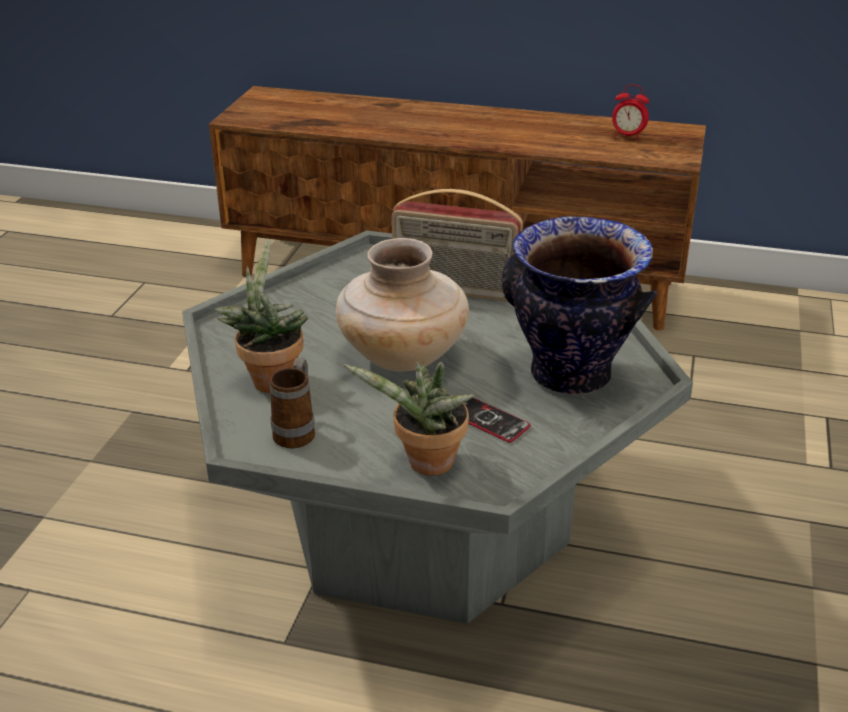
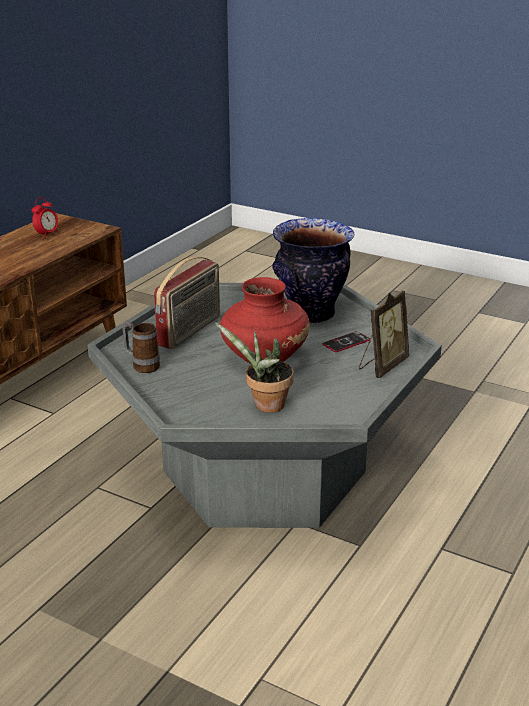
camera: 75 degrees left, 5 degrees down
mug [269,357,315,448] -> mug moved to [122,322,160,373]
beige vase [336,238,469,372] -> red vase [220,277,310,364]
potted plant [343,362,474,476] -> picture frame [359,291,409,378]

